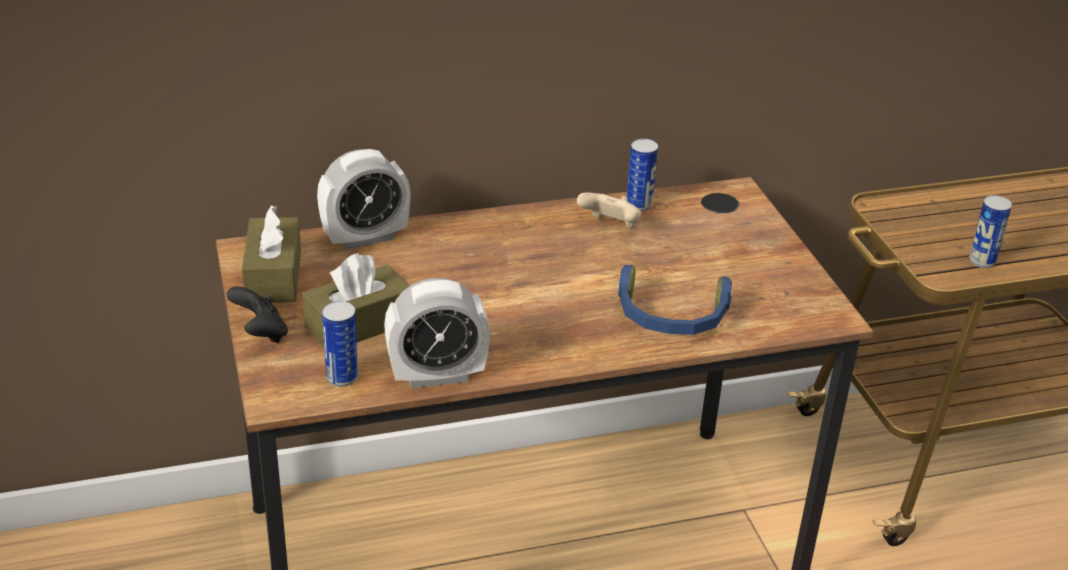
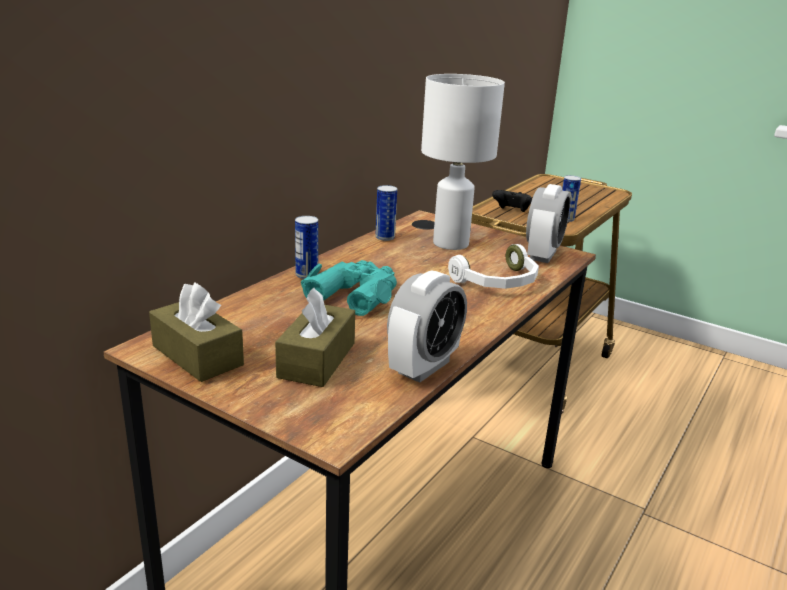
camera: 40 degrees left, 10 degrees down
black game controller [227,286,288,343] -> black game controller moved to [492,190,532,212]
alarm clock [317,149,410,250] -> alarm clock moved to [526,184,571,263]
can [322,301,358,386] -> can moved to [295,216,318,279]
beige game controller [577,192,641,227] -> none
blue headphones [618,265,732,335] -> white headphones [448,244,539,289]
none -> turquoise binoculars [301,260,397,316]
none -> white table lamp [421,74,505,250]

